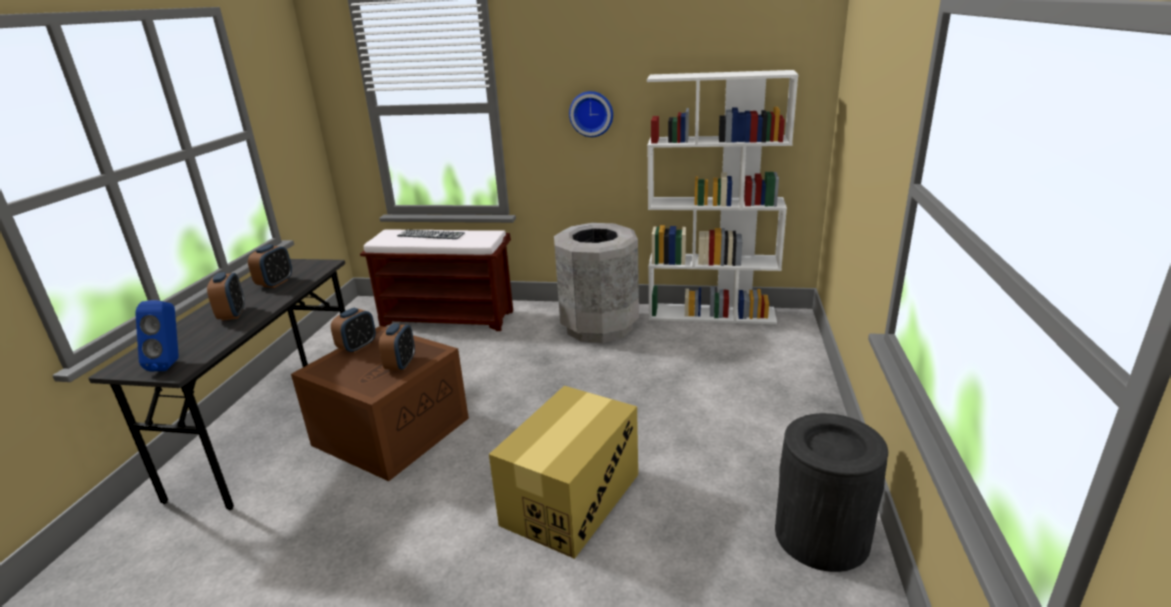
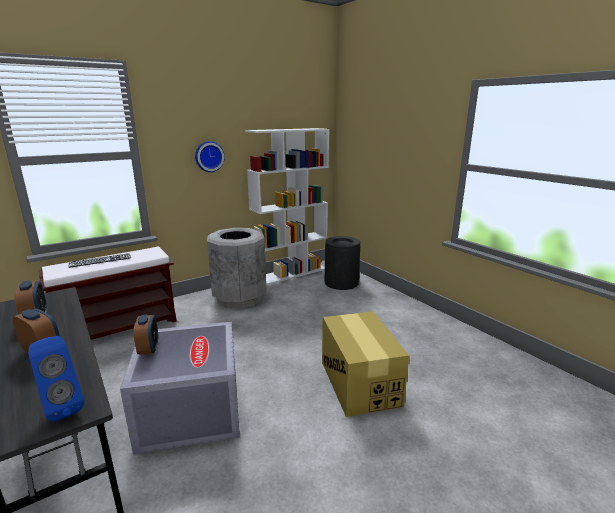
camera: 45 degrees left, 5 degrees down
brown storage box [291,326,469,481] -> grey storage box [120,321,240,454]
alarm clock [379,324,415,371] -> none
black trash can [775,413,888,572] -> black trash can moved to [325,236,360,290]

